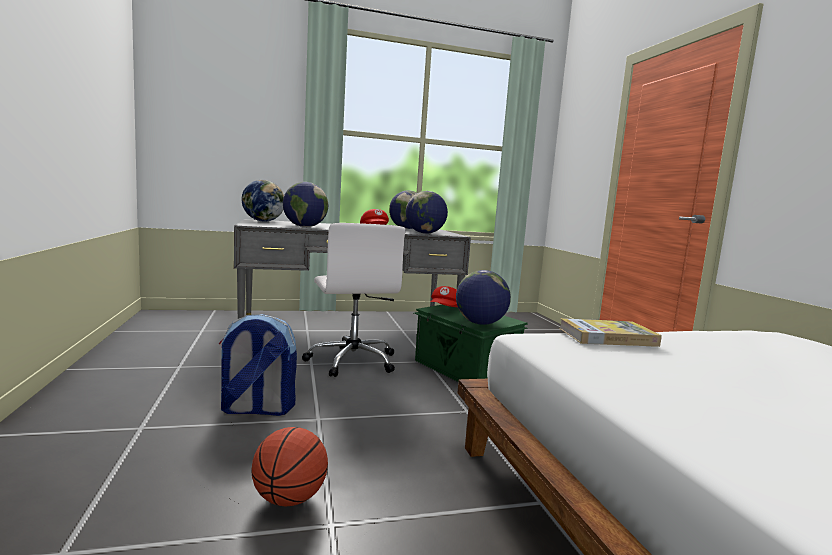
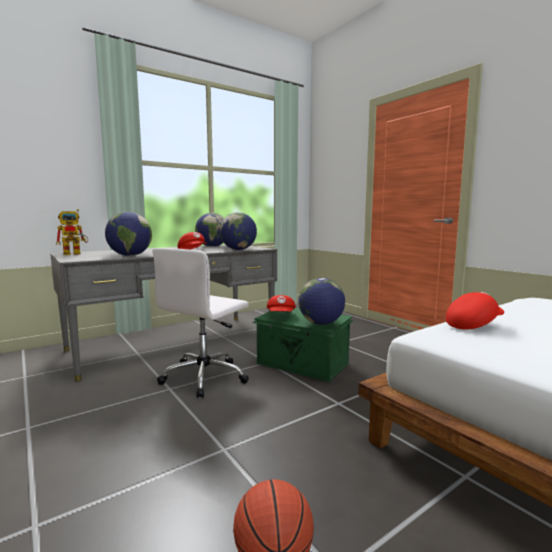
camera: 20 degrees left, 0 degrees up
backpack [219,314,297,416] -> none
globe [242,180,284,222] -> toy robot [56,209,88,255]
white office chair [302,223,405,377] -> white office chair turned 75 degrees clockwise [152,248,249,398]
book [559,318,662,347] -> red cap [446,292,504,330]

